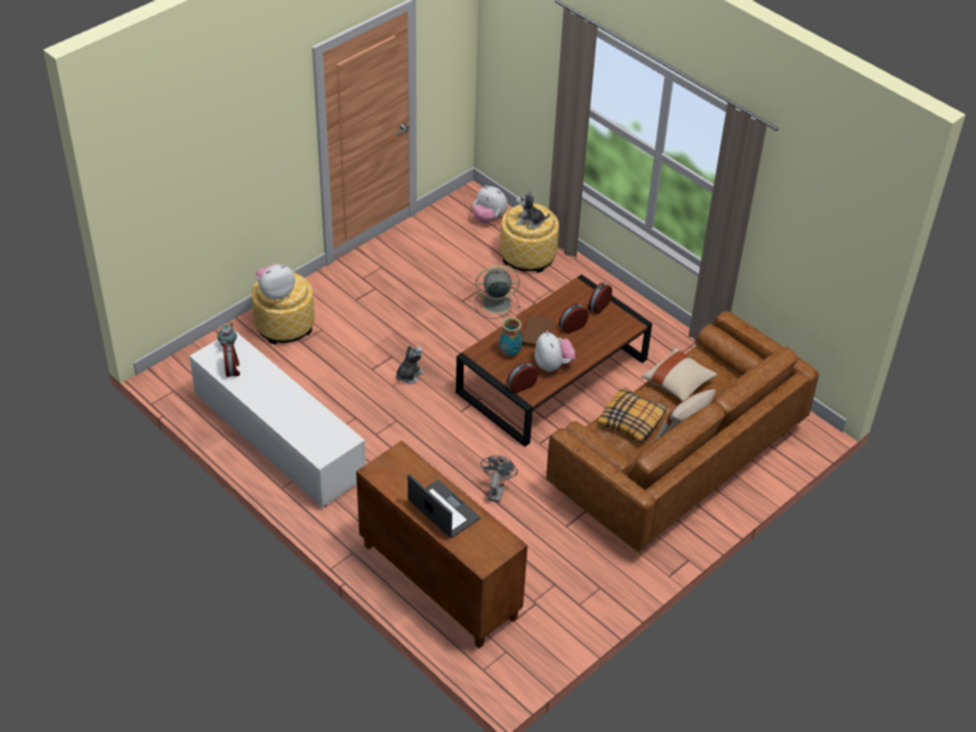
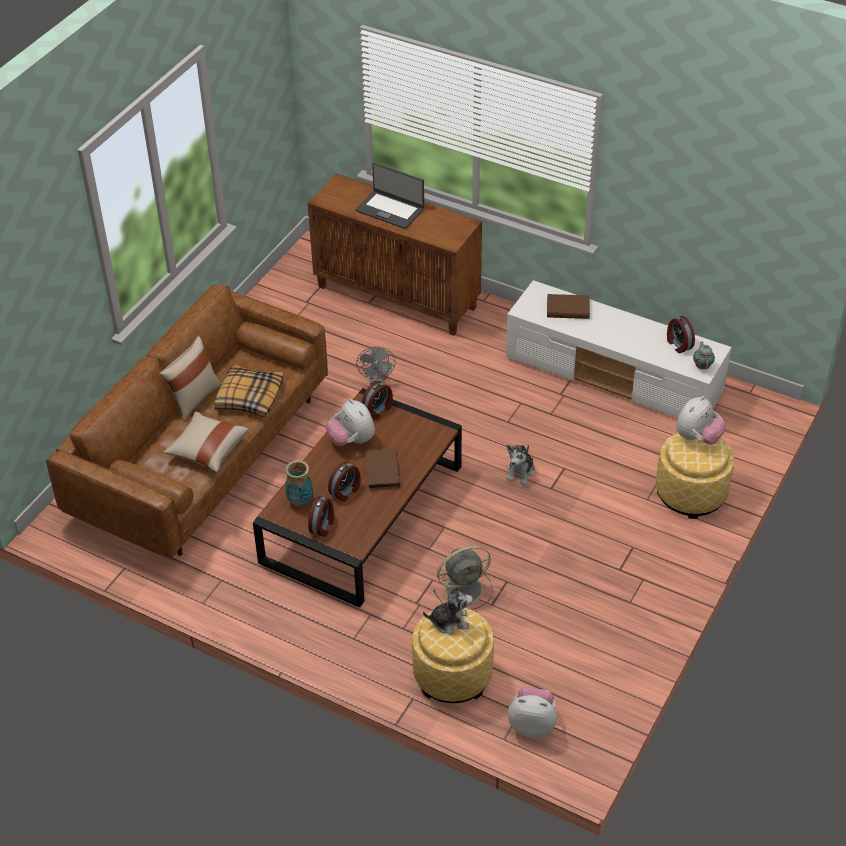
camera: 165 degrees right, 0 degrees up
vase [499,317,522,356] -> vase moved to [285,460,313,506]
none -> brown book [547,294,590,319]

